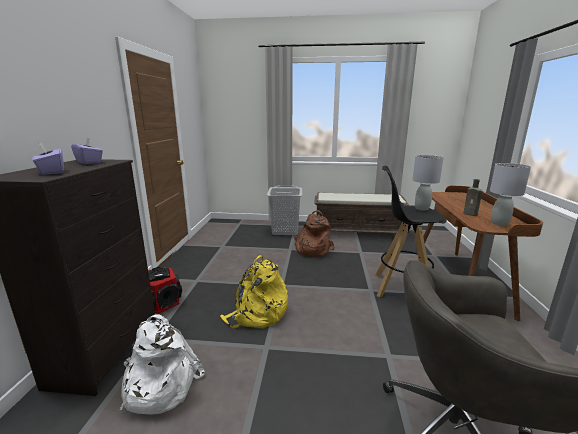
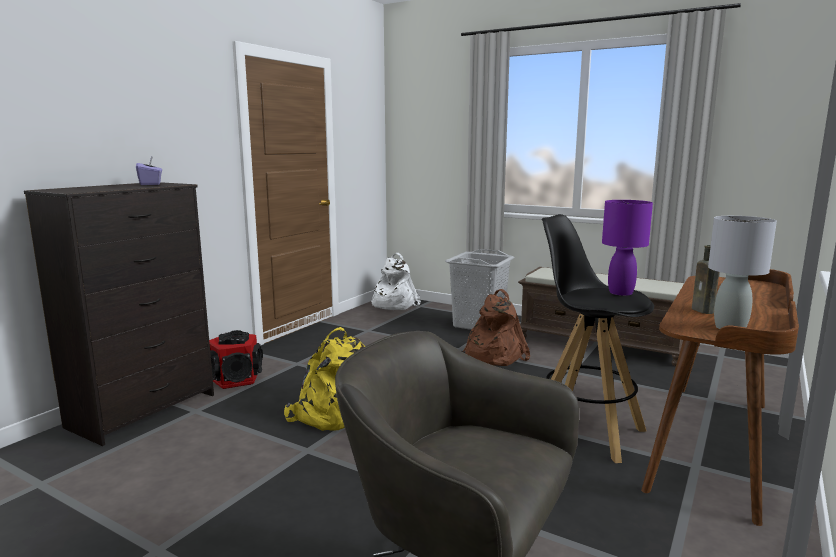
camera: 25 degrees right, 5 degrees down
purple tissue box [32,143,64,175] -> none
white backpack [120,315,205,415] -> white backpack moved to [371,253,421,310]
grey table lamp [412,155,444,211] -> purple table lamp [602,200,653,296]

